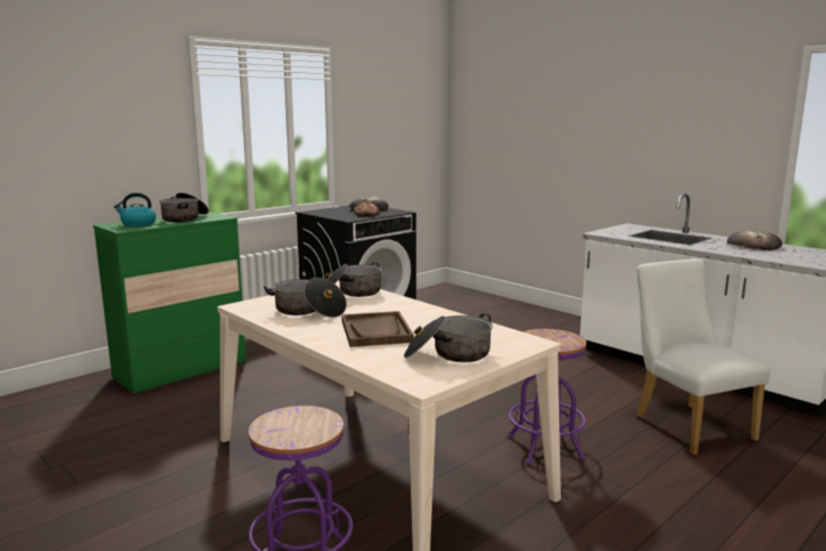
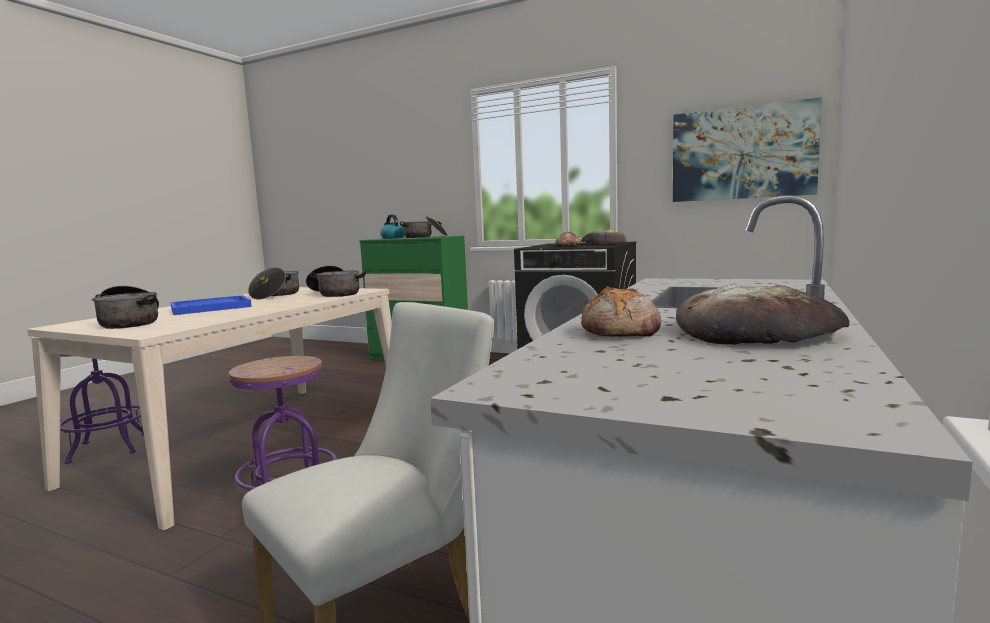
camera: 70 degrees right, 5 degrees down
brown tray [342,311,414,347] -> blue tray [170,295,252,315]
none -> bread [581,286,661,337]
none -> picture [673,97,822,202]

